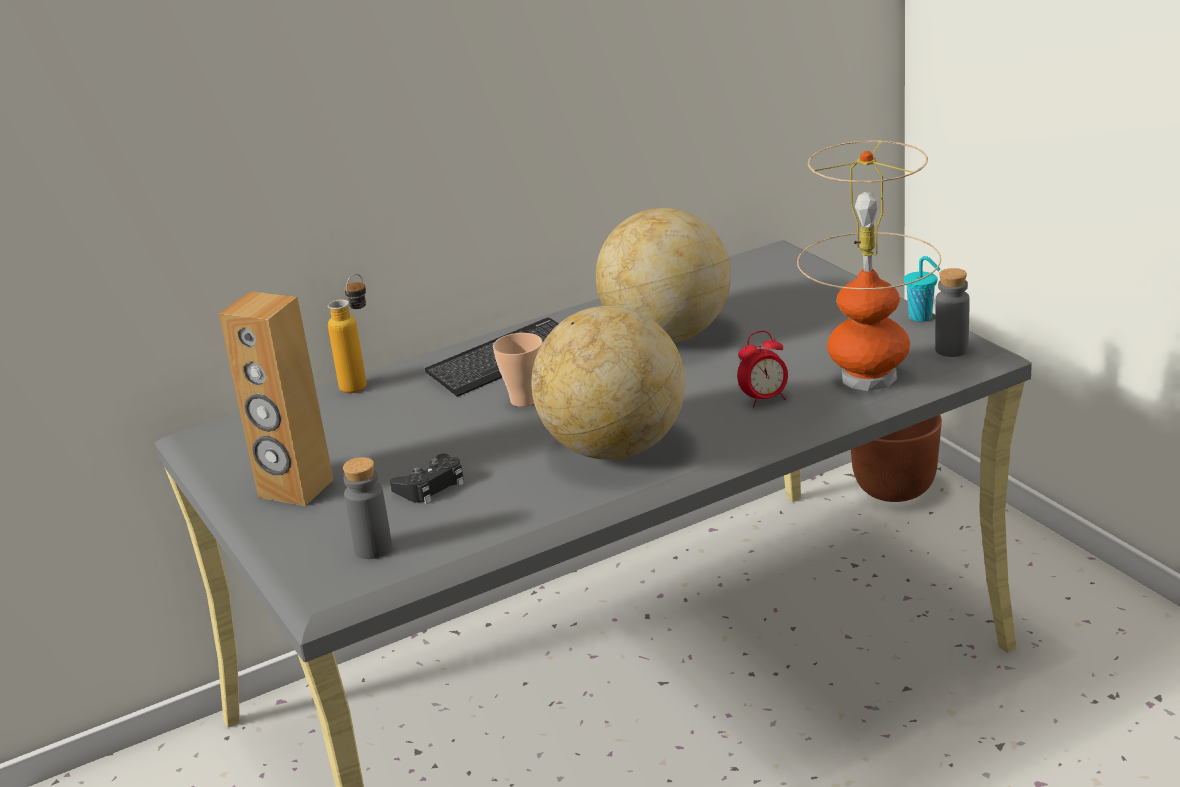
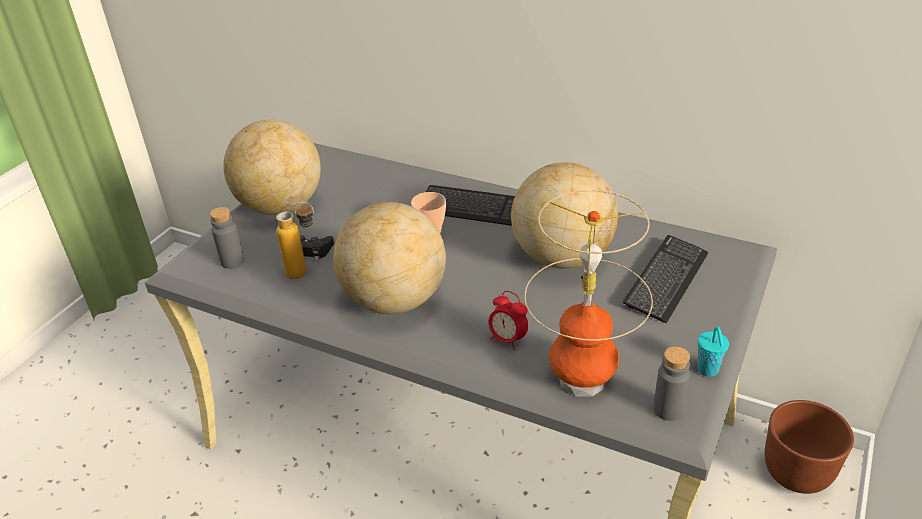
camera: 55 degrees right, 10 degrees up
brown speaker [219,291,334,506] -> globe [223,120,321,215]
bottle [328,274,367,393] -> bottle moved to [276,202,314,279]
none -> keyboard [623,235,708,323]

